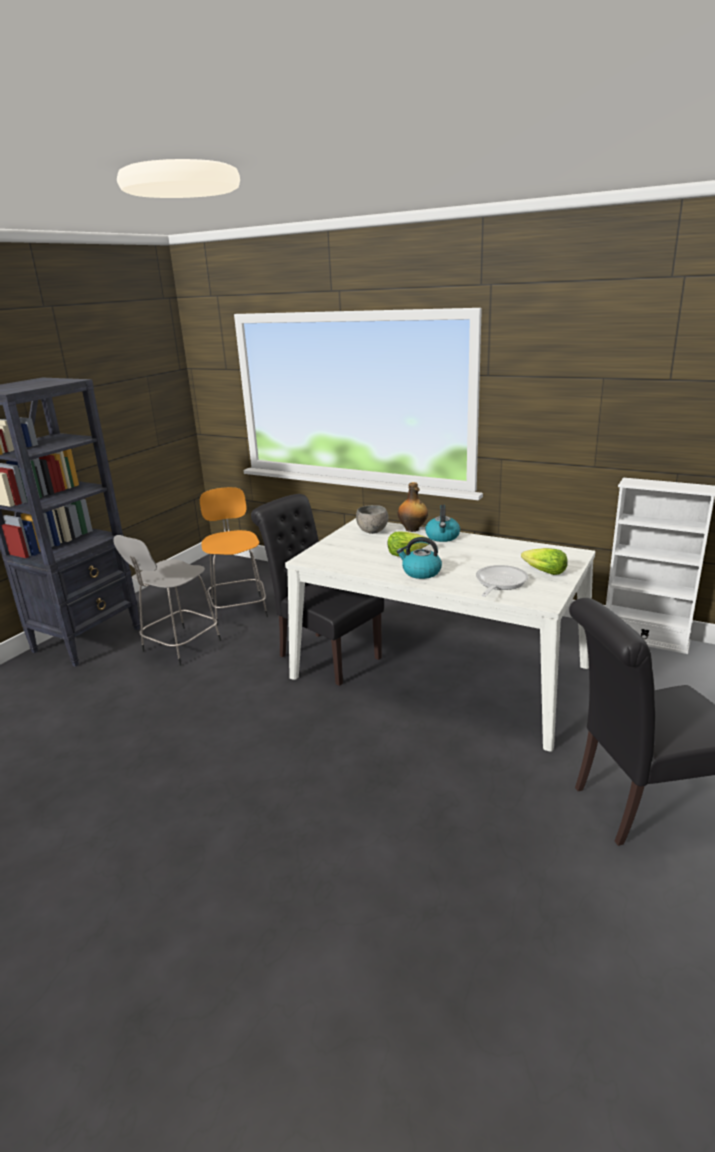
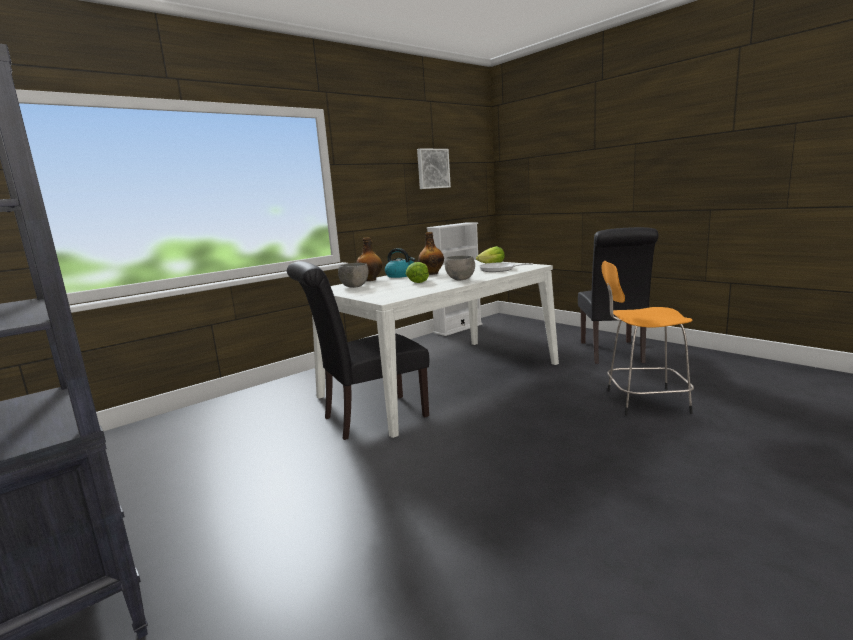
camera: 70 degrees left, 10 degrees down
grey stool [113,535,221,666] -> none
orange stool [200,487,268,626] -> orange stool moved to [602,261,694,416]
kettle [396,537,442,579] -> grey bowl [444,256,475,280]
none -> picture [417,149,451,189]
none -> bottle [418,232,444,275]

